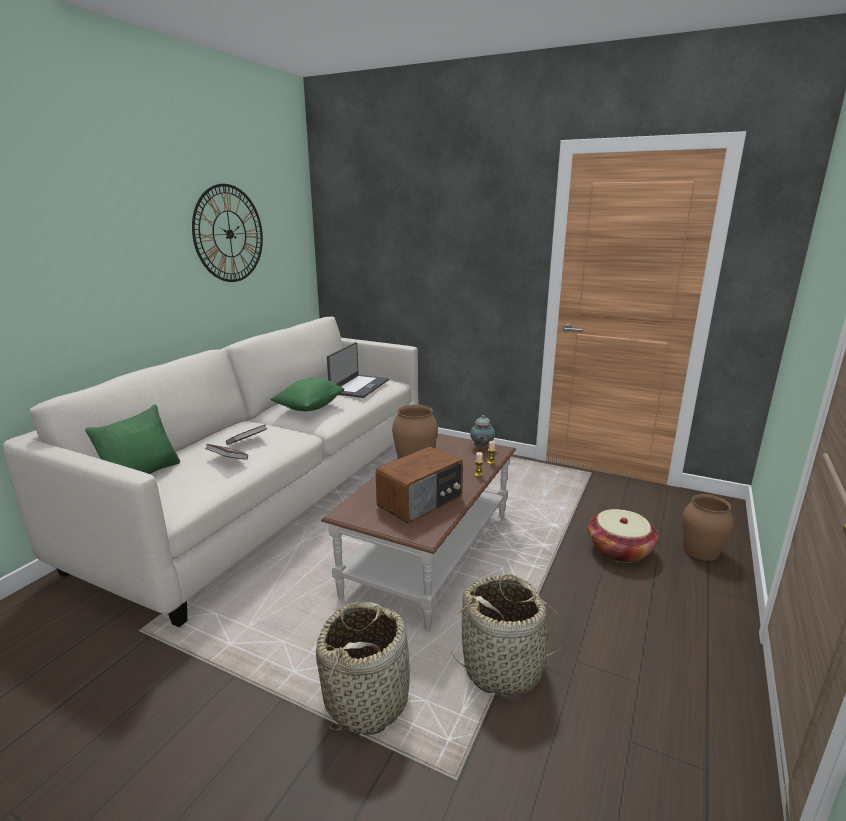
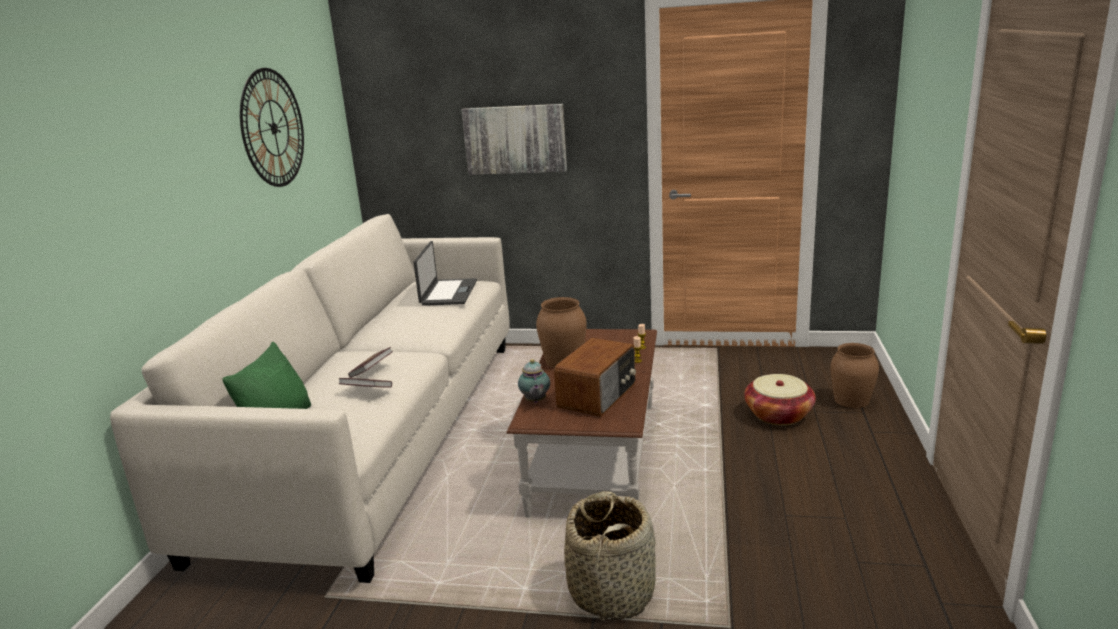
camera: 15 degrees left, 0 degrees up
green pillow [270,378,345,411] -> none
basket [451,574,568,696] -> none
teapot [470,415,495,449] -> teapot moved to [518,359,550,403]
none -> picture [462,104,567,175]

